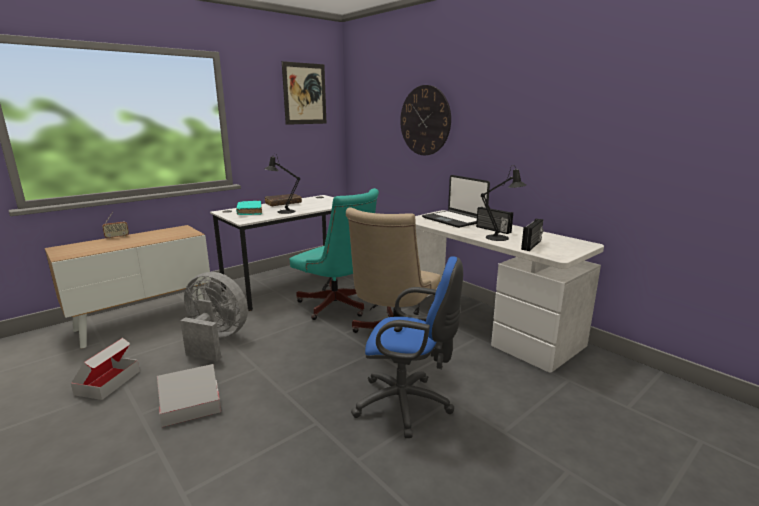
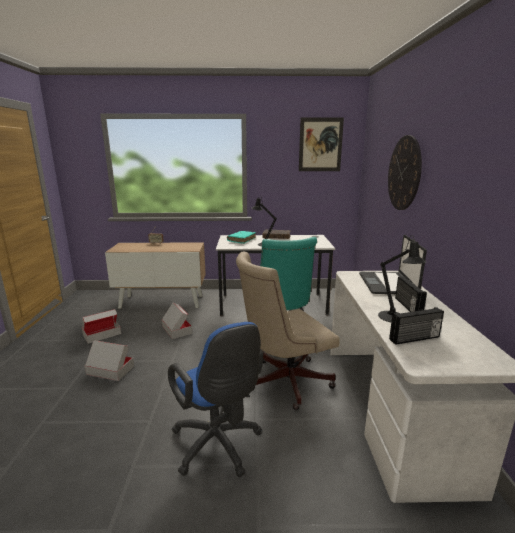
camera: 40 degrees right, 0 degrees up
grey fan [180,272,248,361] -> cardboard box [162,303,192,339]

